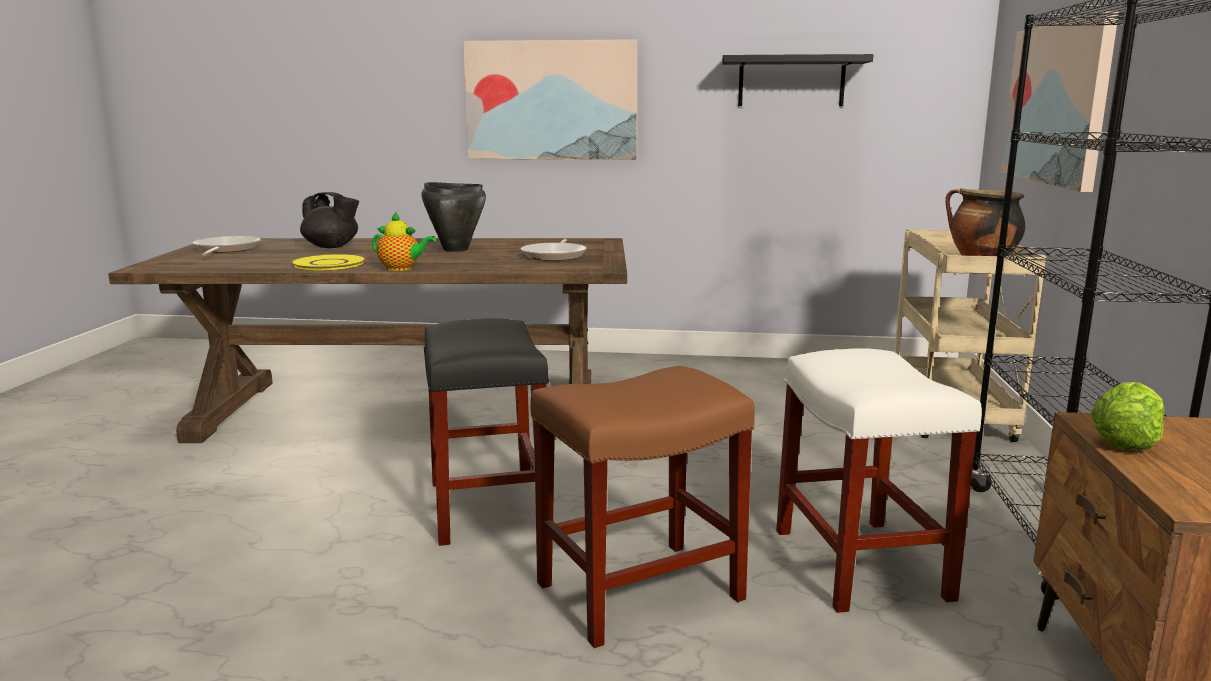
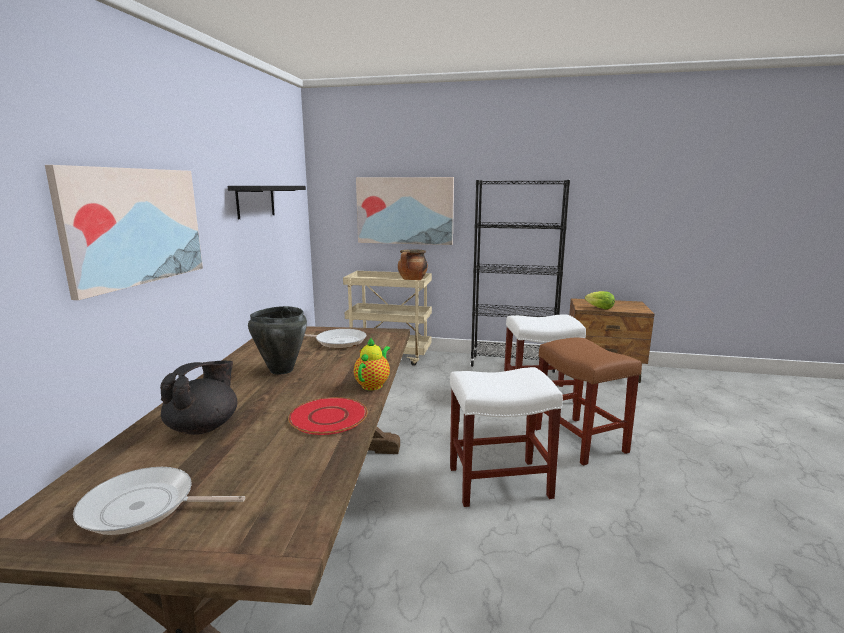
camera: 85 degrees left, 0 degrees up
yellow plate [290,254,367,270] -> red plate [288,397,367,435]
black stool [424,318,550,546] -> white stool [450,367,563,507]

